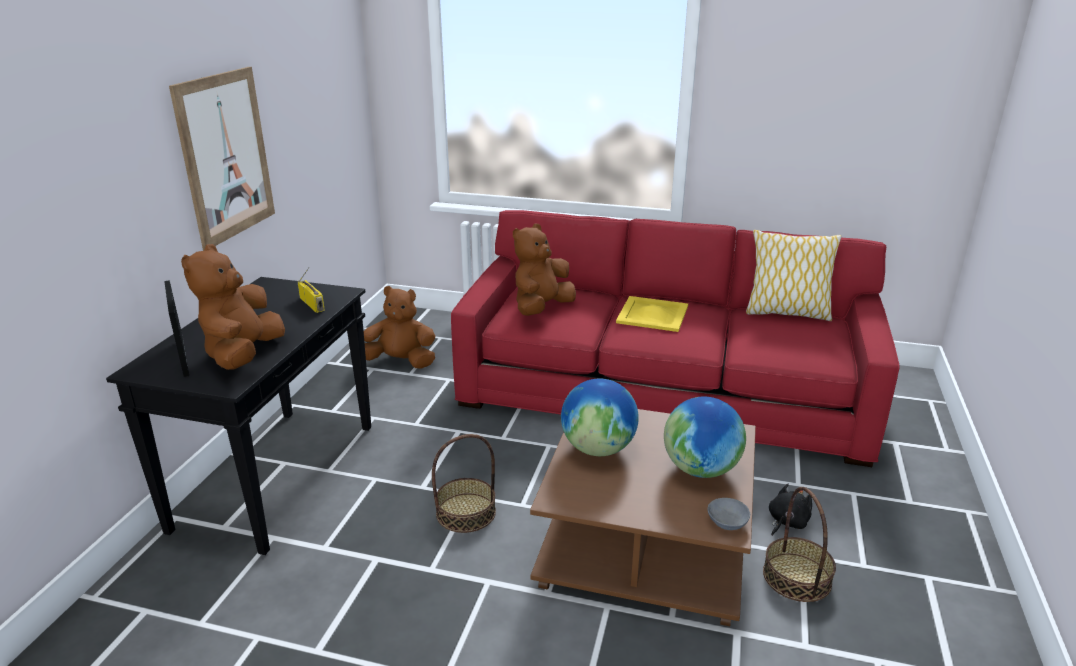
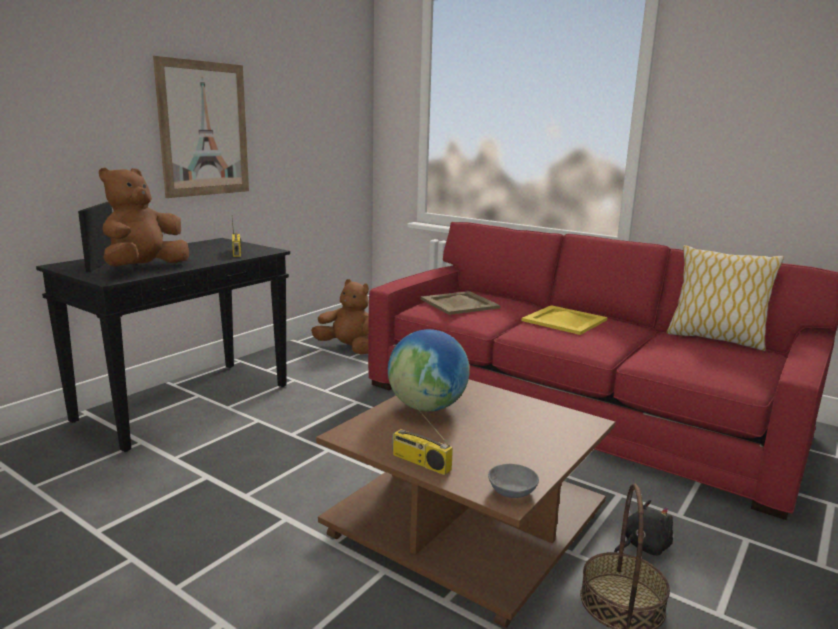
camera: 20 degrees right, 10 degrees down
basket [432,434,496,533] -> none
brown plush toy [513,224,576,316] -> beige tray [421,291,501,315]
globe [664,397,746,478] -> none
none -> radio [392,397,453,475]

